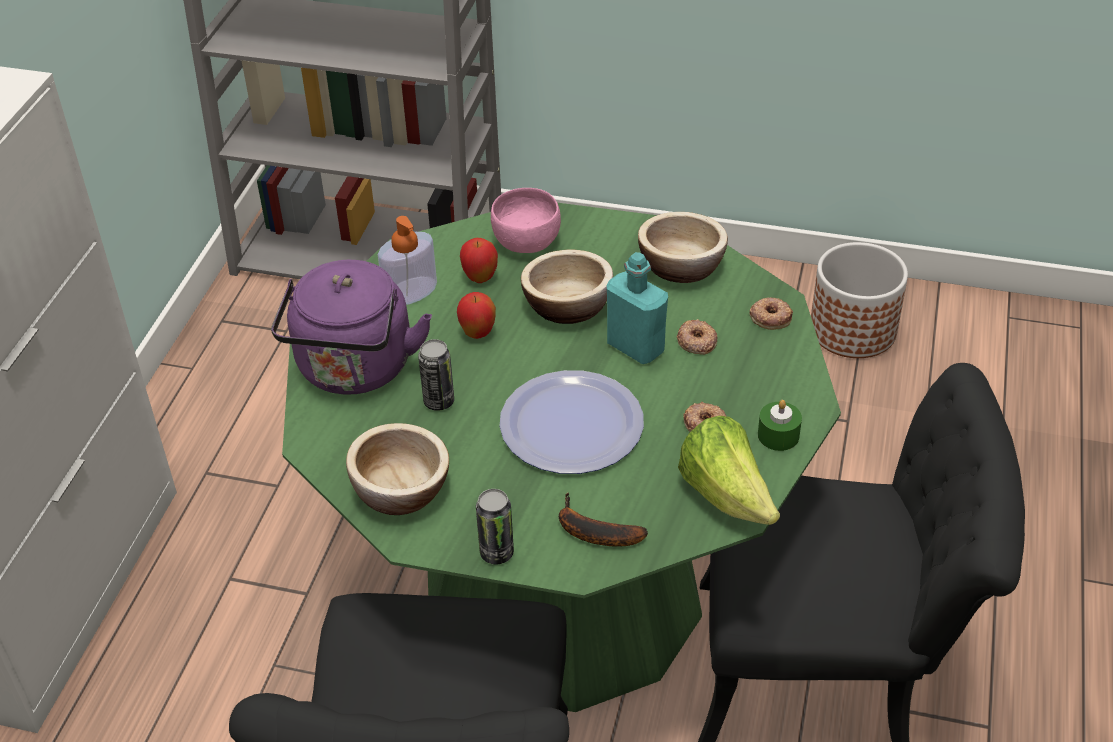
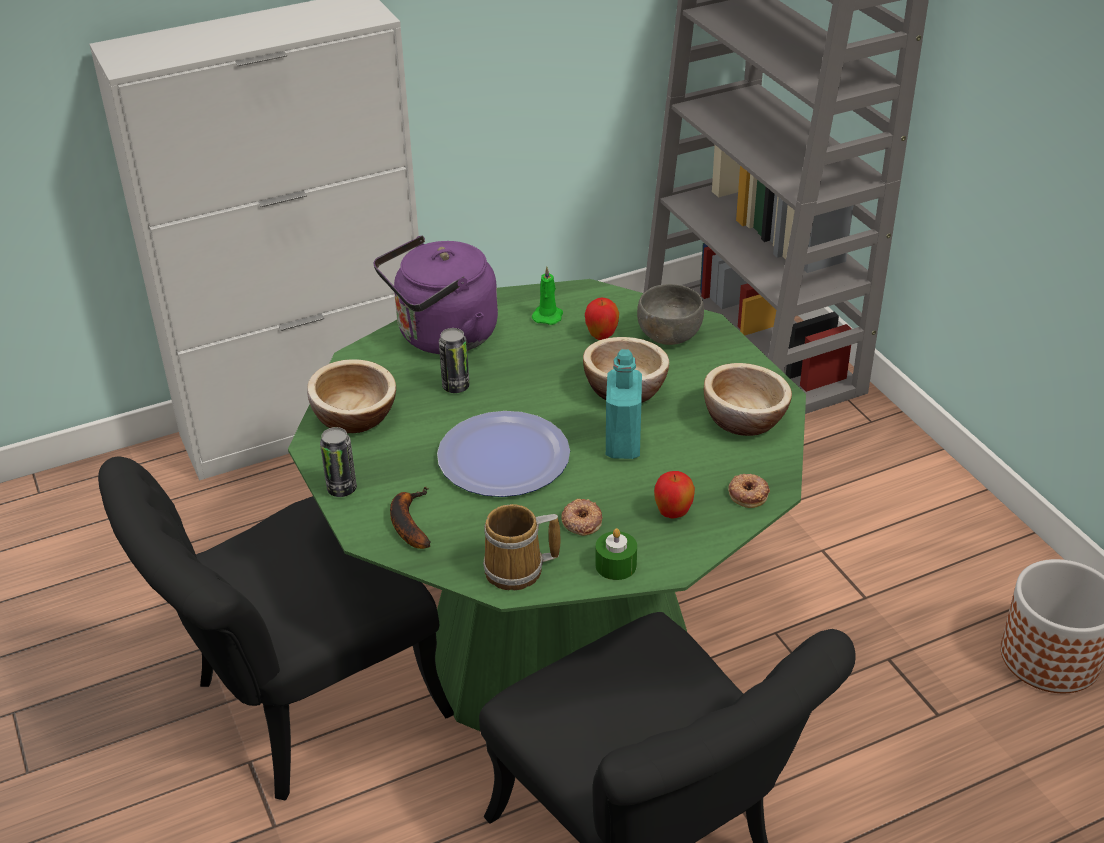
camera: 50 degrees right, 5 degrees down
soap dispenser [378,216,437,305] -> green candle [532,267,563,325]
apple [457,292,496,339] -> apple moved to [654,471,695,518]
pink bowl [491,188,561,253] -> grey bowl [637,284,704,345]
donut [676,319,717,355] -> none
lettuce [678,416,780,525] -> mug [483,504,561,590]

